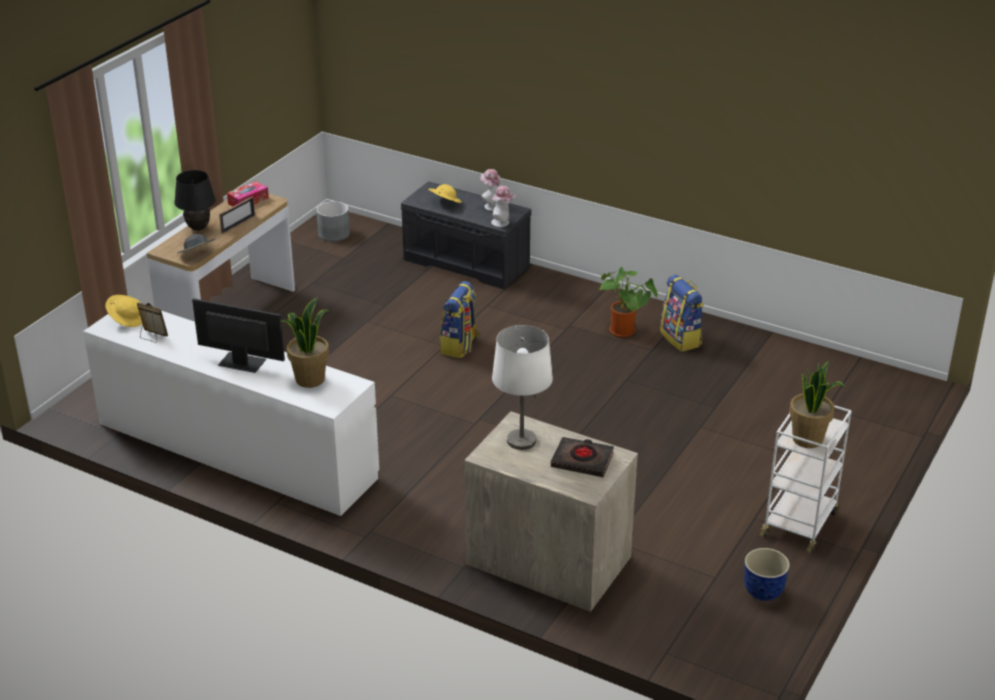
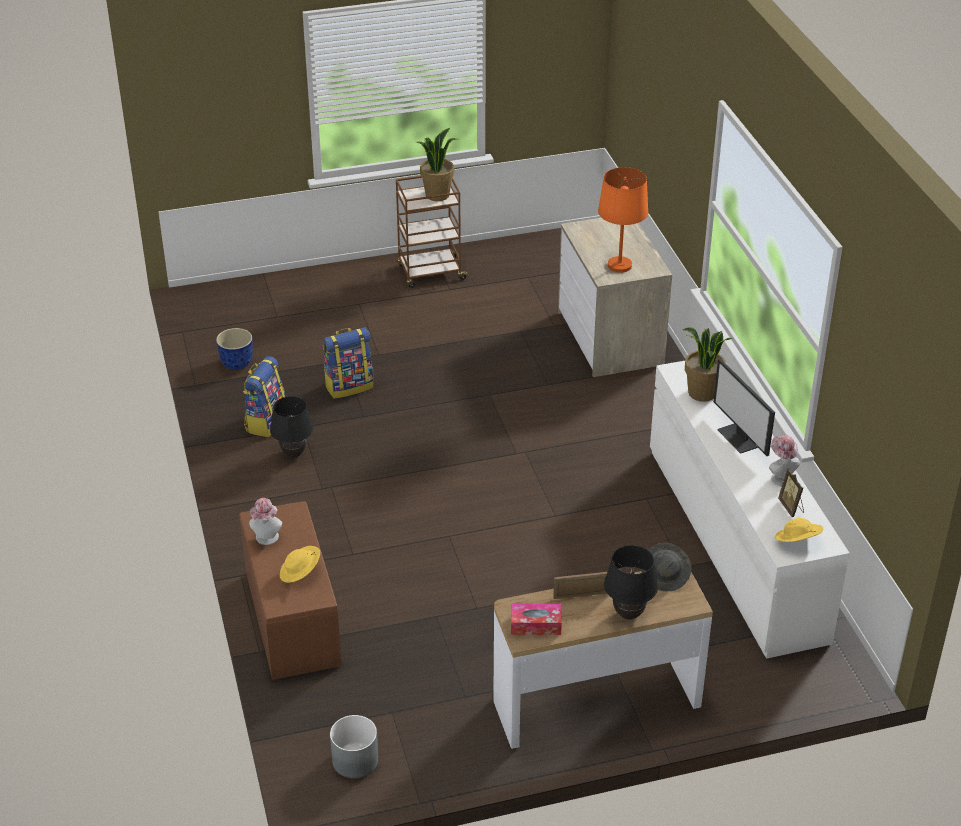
camera: 135 degrees left, 5 degrees up
grey bench [401,182,531,289] -> brown bench [239,501,342,680]
backpack [440,281,480,358] -> backpack moved to [323,327,374,399]
hat [491,186,516,227] -> hat moved to [769,435,800,486]
white table lamp [492,325,553,450] -> orange table lamp [598,167,648,273]
black book [551,437,614,477] -> none
potted plant [600,267,658,337] -> black table lamp [270,396,313,458]
planter [744,548,790,601] -> planter moved to [216,328,253,370]
white cart [759,405,852,554] -> brown cart [396,176,469,288]

